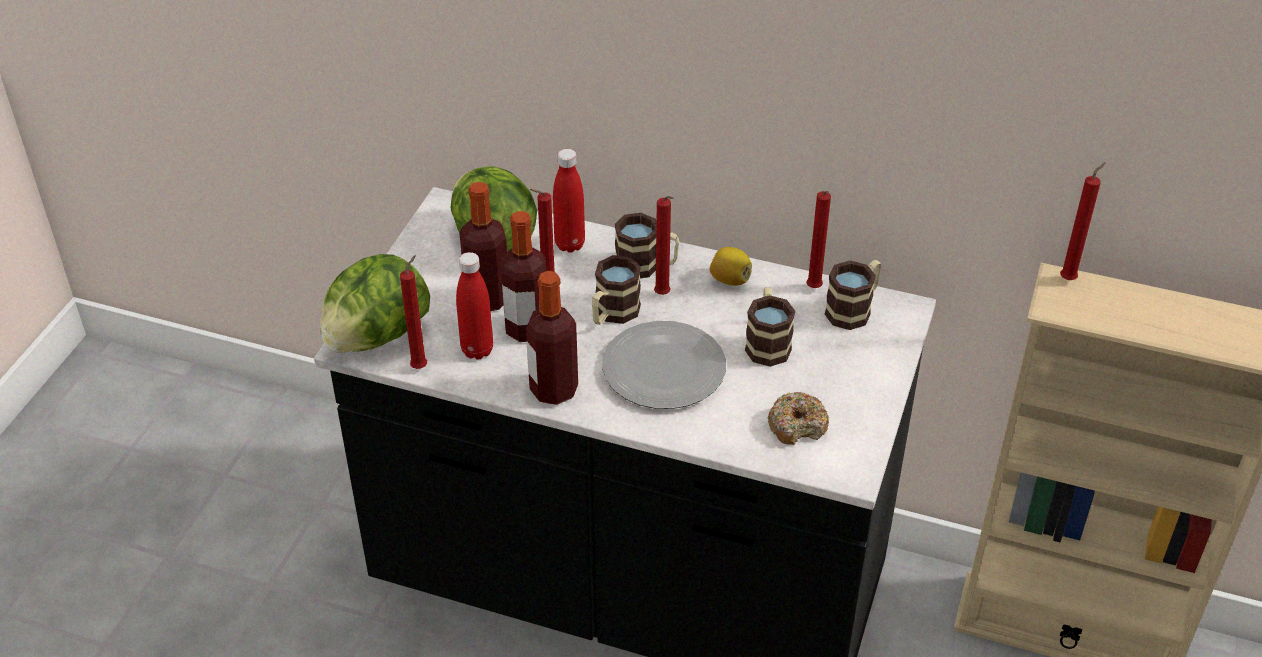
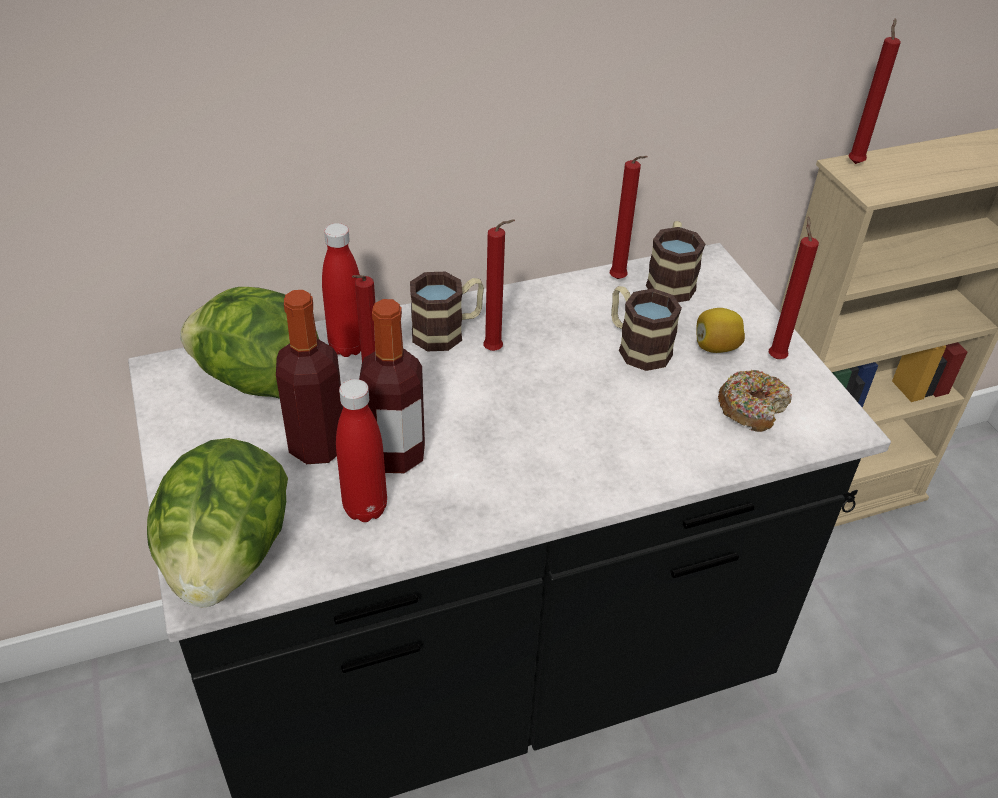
camera: 40 degrees left, 0 degrees up
red candle [400,255,427,369] -> red candle moved to [769,216,819,359]
bottle [526,271,578,405] -> none
mug [592,255,641,325] -> none
plate [602,321,726,409] -> none
lemon [709,247,752,286] -> lemon moved to [697,308,745,353]

